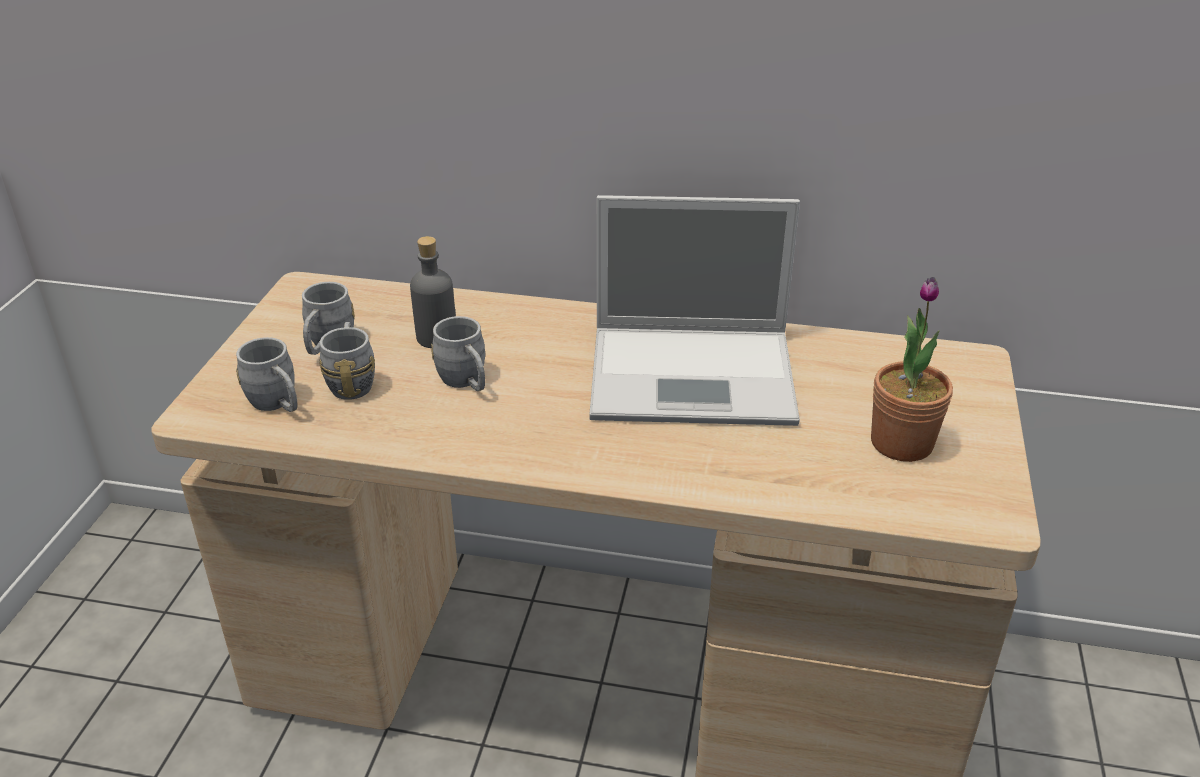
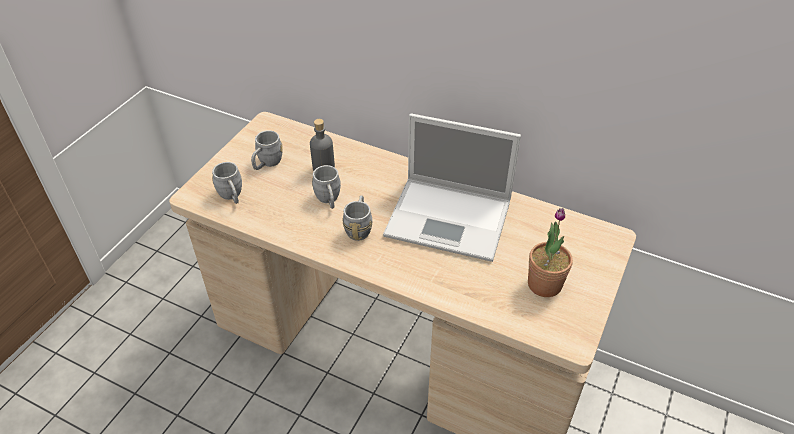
camera: 15 degrees right, 10 degrees up
grey mug [319,322,375,400] -> grey mug moved to [342,195,372,241]

